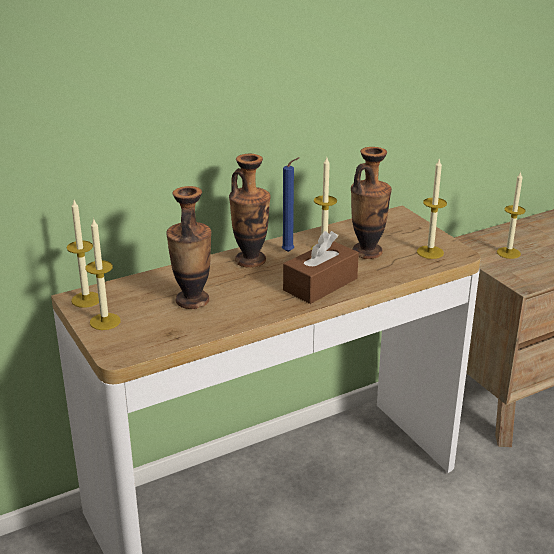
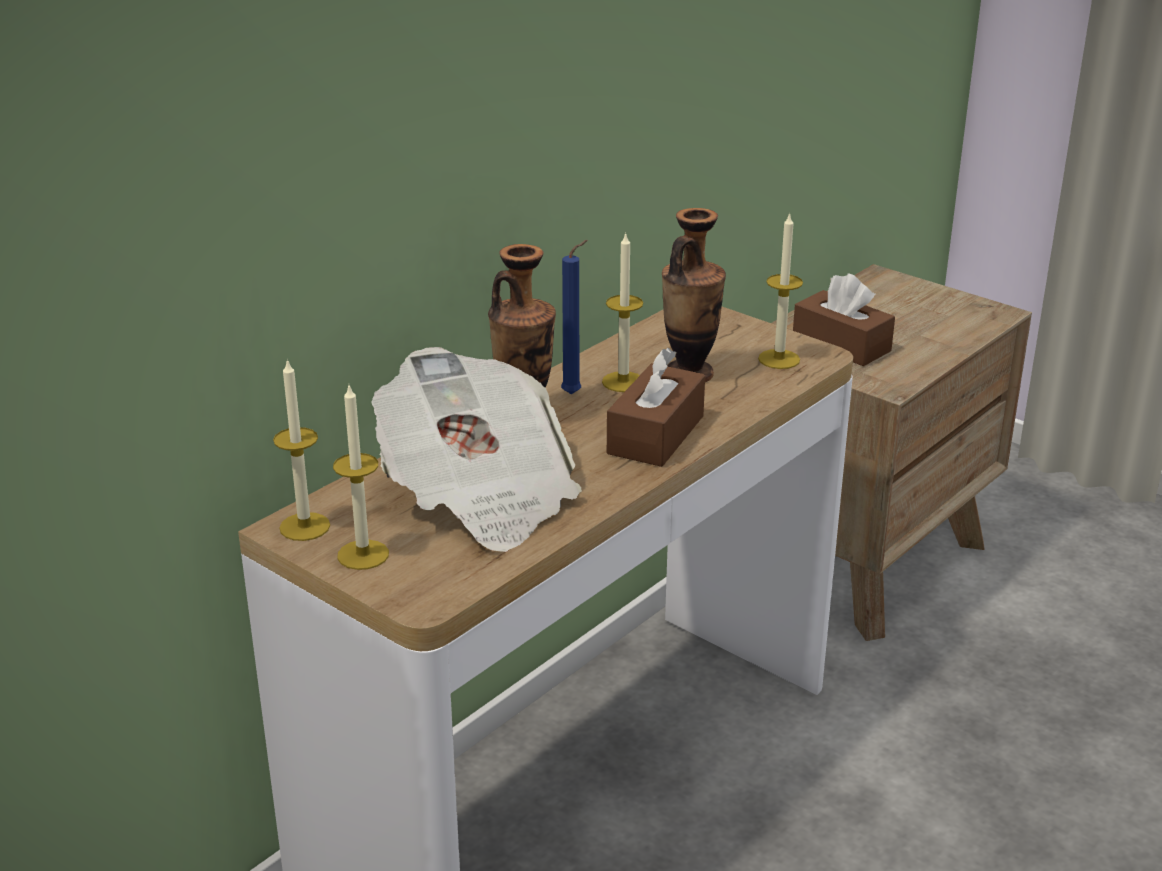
camera: 20 degrees left, 0 degrees up
vase [166,186,211,309] -> newspaper [372,347,582,552]
candle [497,171,526,259] -> brown tissue box [793,274,895,366]

